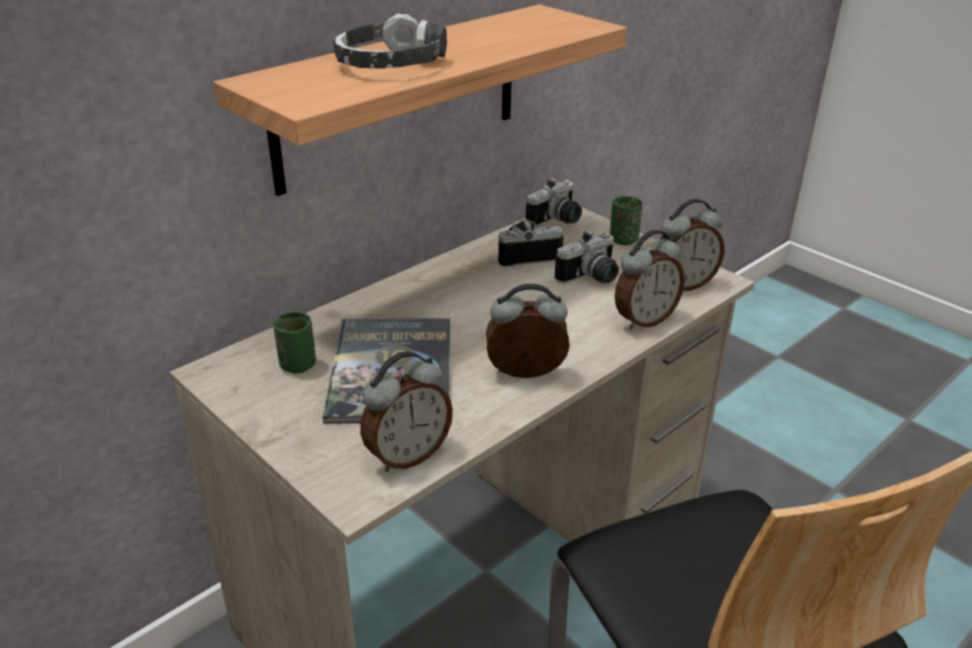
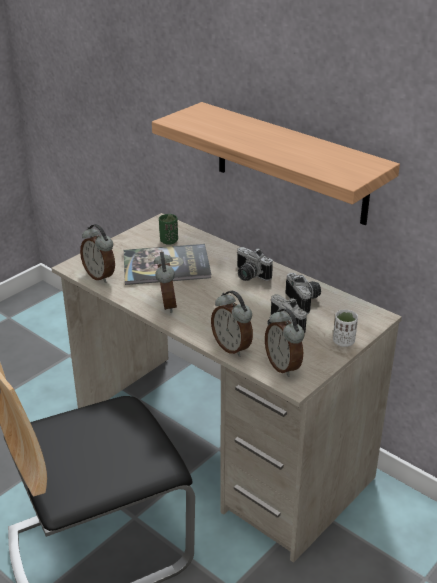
camera: 85 degrees right, 0 degrees up
headphones [333,13,447,69] -> none
camera [526,177,582,227] -> camera moved to [237,247,273,281]
green cup [610,196,643,245] -> white cup [333,310,358,347]

